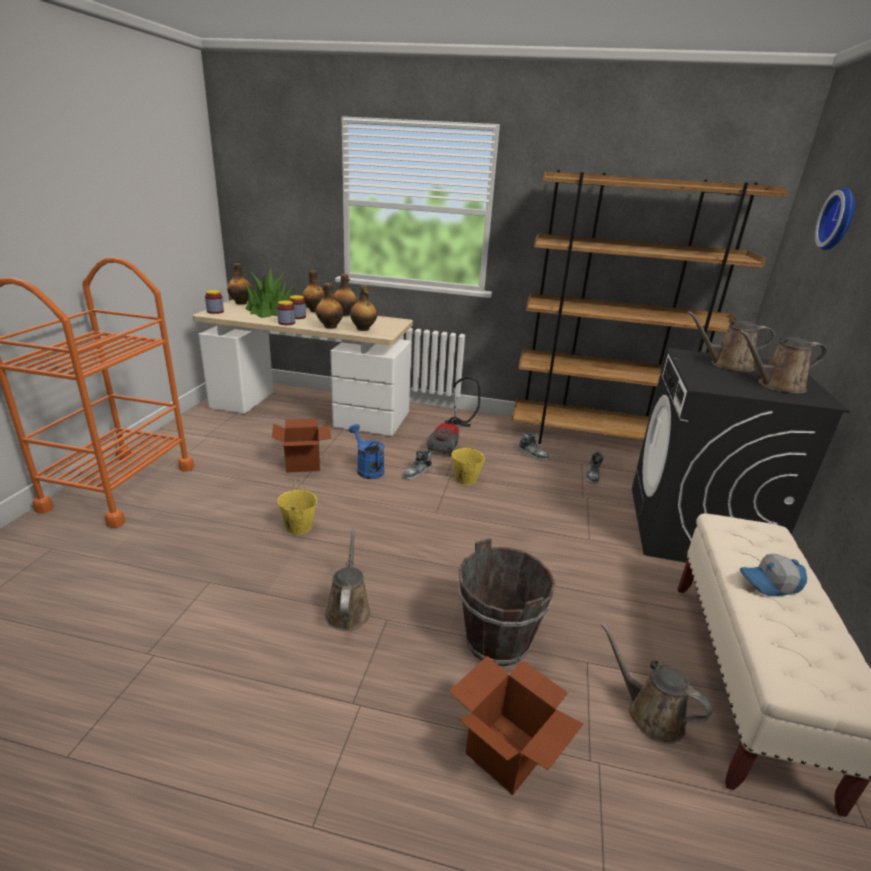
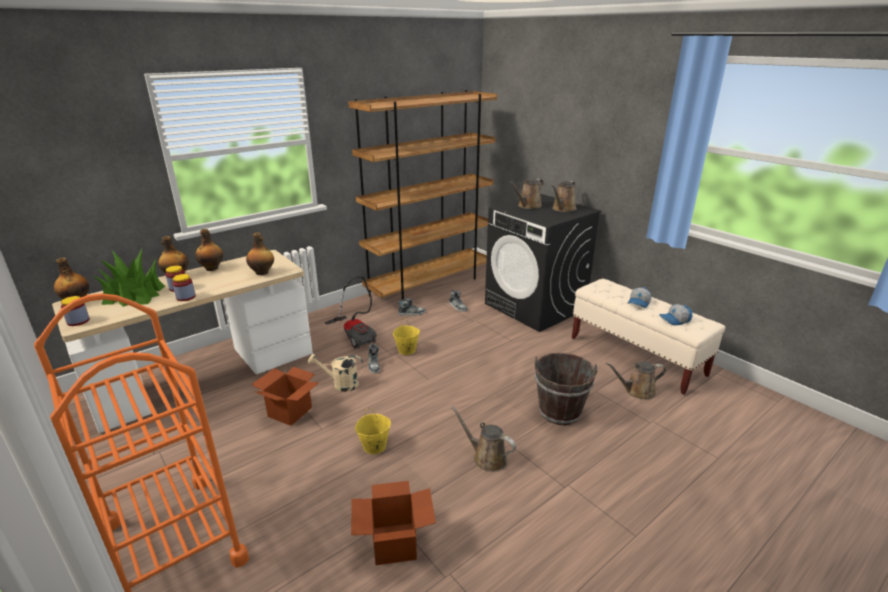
camera: 50 degrees left, 0 degrees up
bottle [316,283,344,329] -> none
blue watering can [349,424,385,479] -> beige watering can [308,354,364,392]
cardboard box [449,656,583,795] -> cardboard box moved to [351,481,436,565]
wall clock [815,187,855,250] -> none
none -> cap [659,304,693,326]

